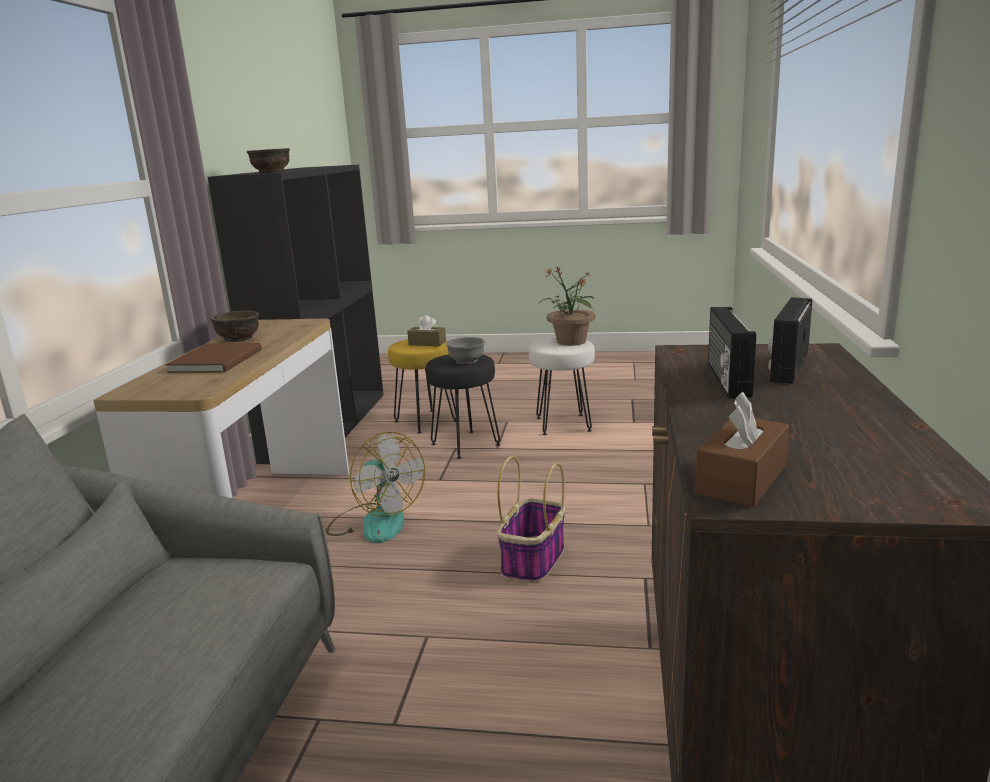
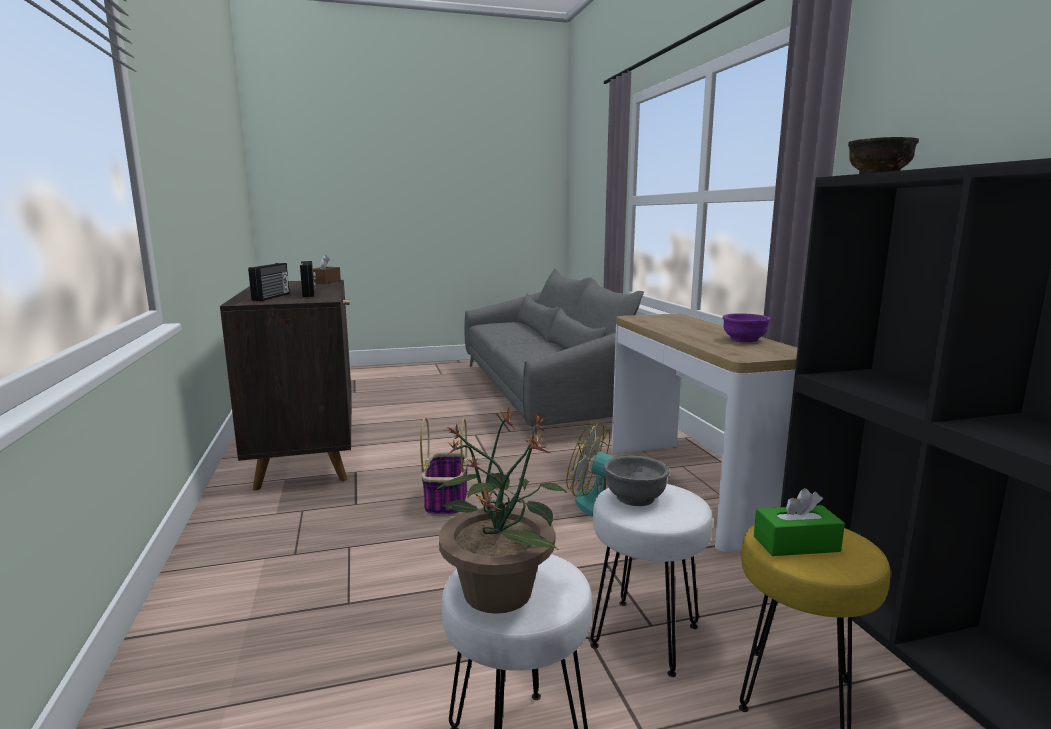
camera: 155 degrees right, 5 degrees down
brown book [165,343,262,373] -> none
brown bowl [210,310,259,342] -> purple bowl [723,313,770,342]
brown tissue box [407,315,446,346] -> green tissue box [754,488,845,556]
black stool [426,354,500,459] -> white stool [591,484,713,677]

